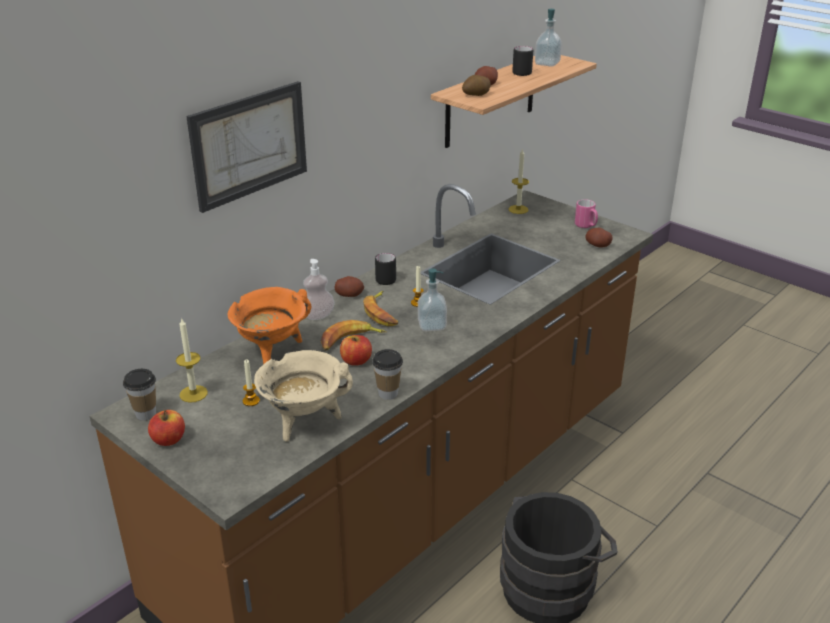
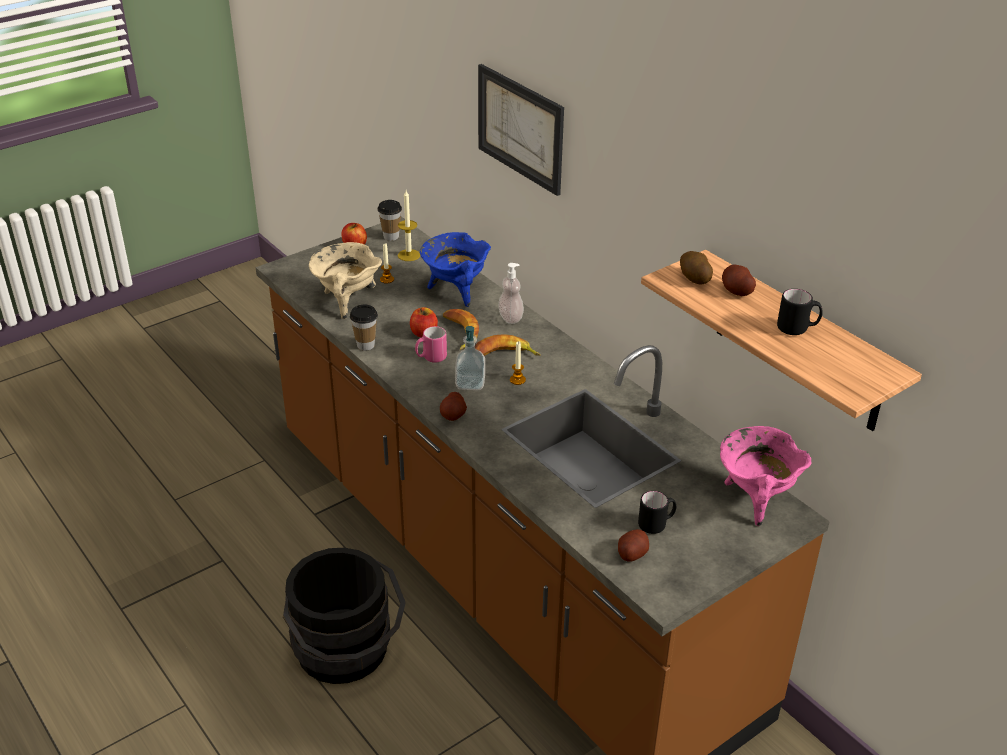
camera: 100 degrees right, 5 degrees up
orange cooking pot [228,287,311,364] -> blue cooking pot [420,232,491,307]
potato [335,276,364,297] -> potato moved to [440,392,467,421]
black mug [375,253,396,285] -> black mug moved to [638,491,676,534]
candle [509,148,529,214] -> pink cooking pot [720,426,812,526]
soap dispenser [535,9,562,67] -> none
pink mug [575,199,598,228] -> pink mug moved to [415,326,447,362]

